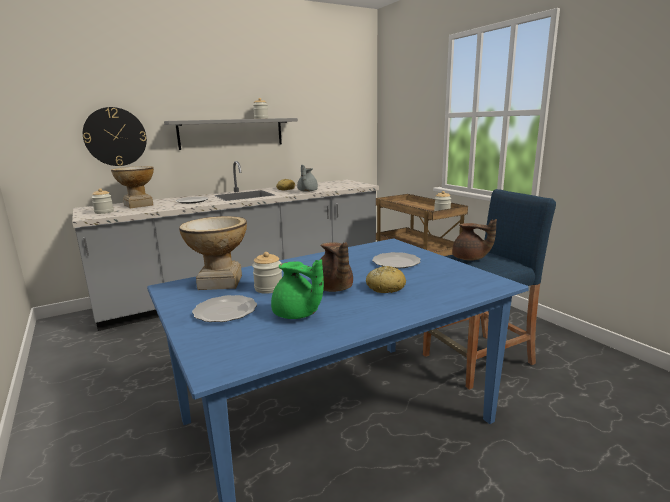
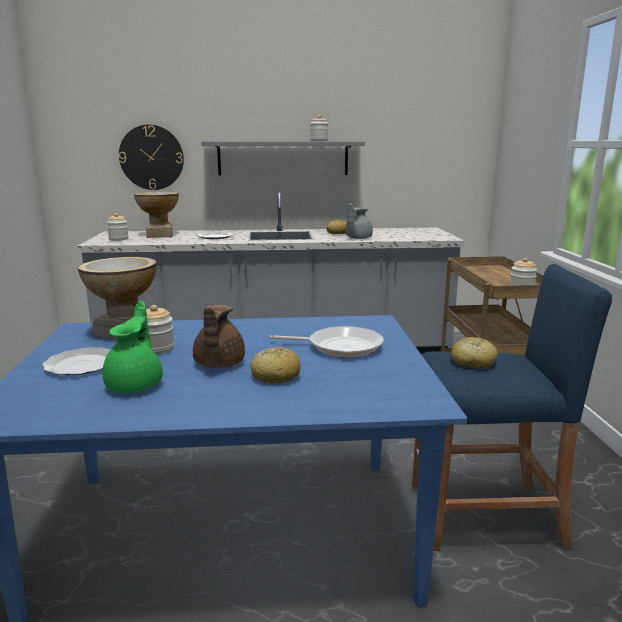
camera: 25 degrees right, 0 degrees up
green teapot [271,259,324,319] -> green teapot turned 150 degrees counterclockwise [103,301,163,393]
plate [372,252,421,269] -> frying pan [269,326,384,358]
brown teapot [452,219,497,261] -> bread [451,337,498,369]

